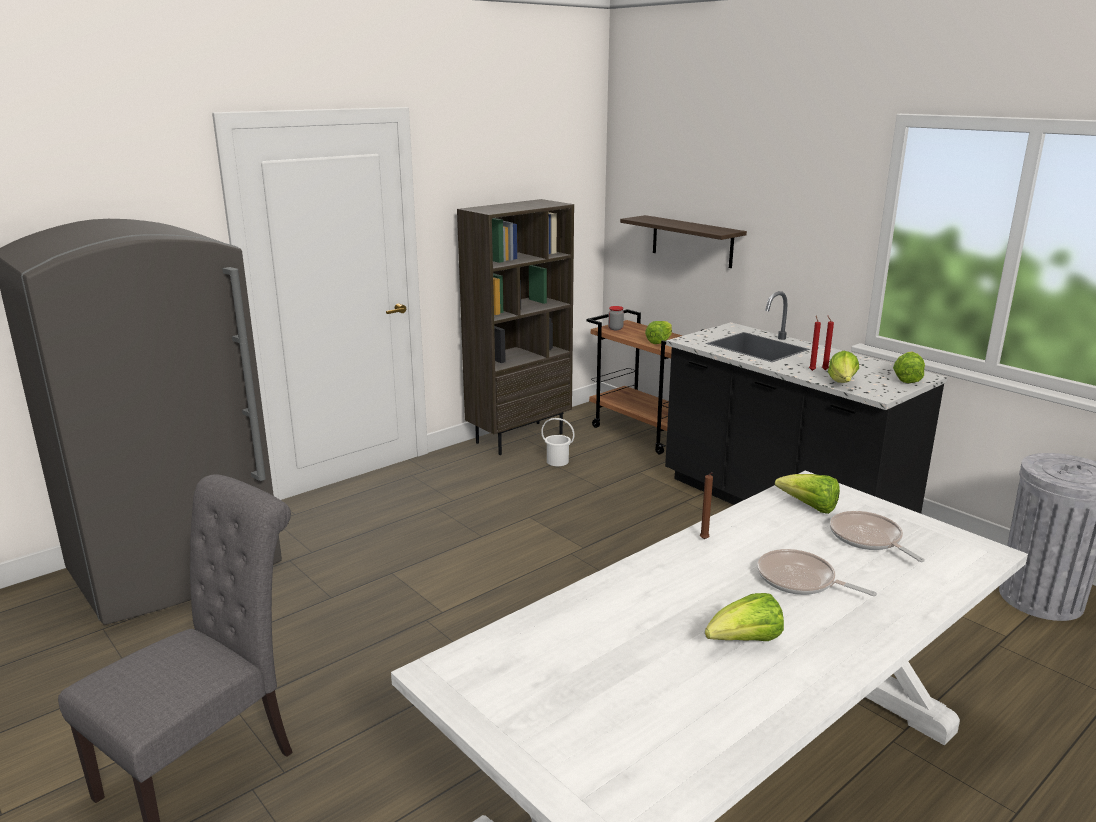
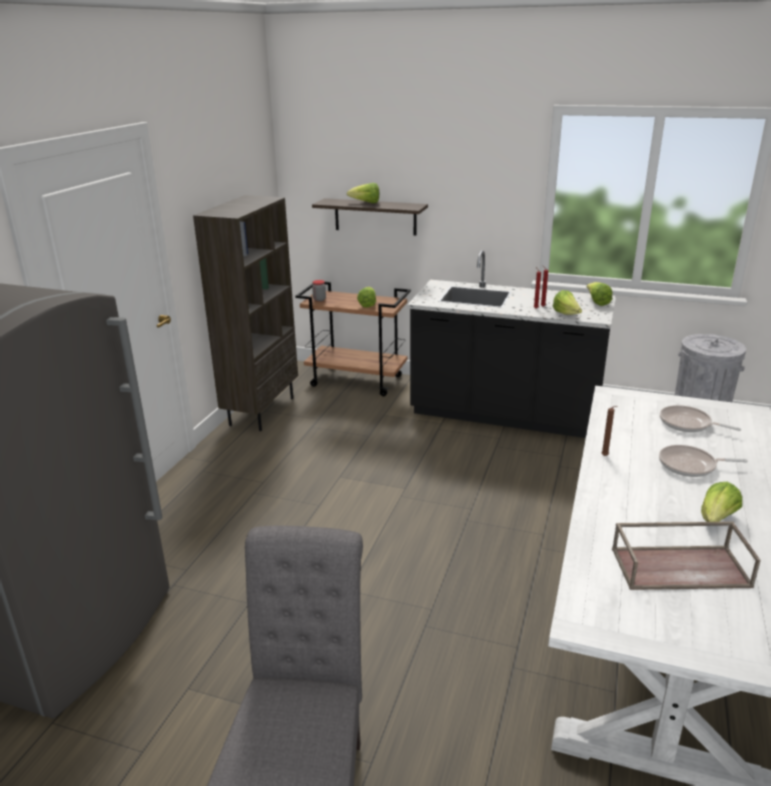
camera: 30 degrees left, 5 degrees up
white bucket [541,418,575,466] -> none
lettuce [775,474,840,514] -> lettuce moved to [347,183,379,203]
none -> brown tray [612,522,761,590]

